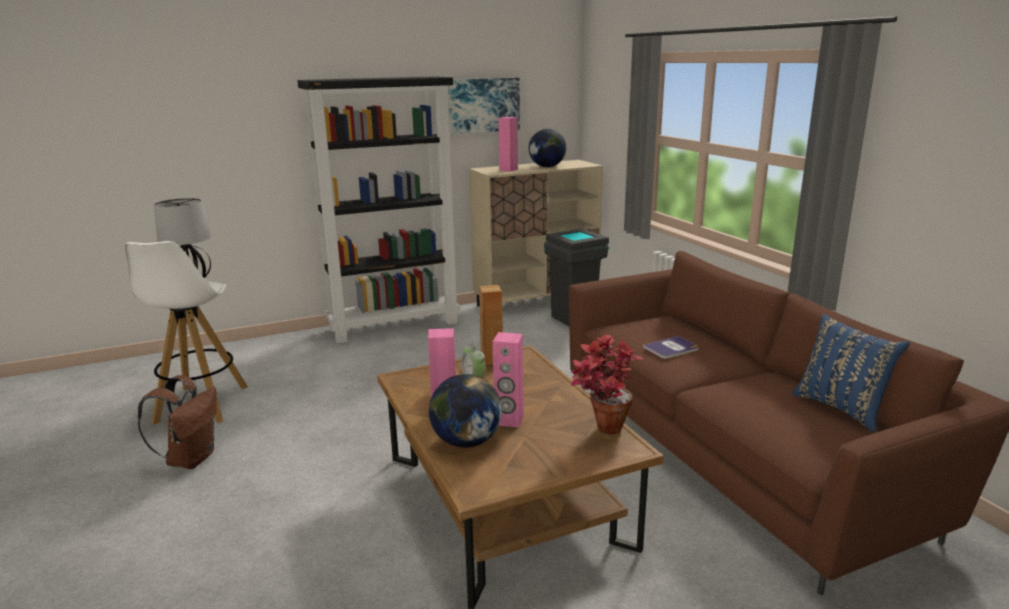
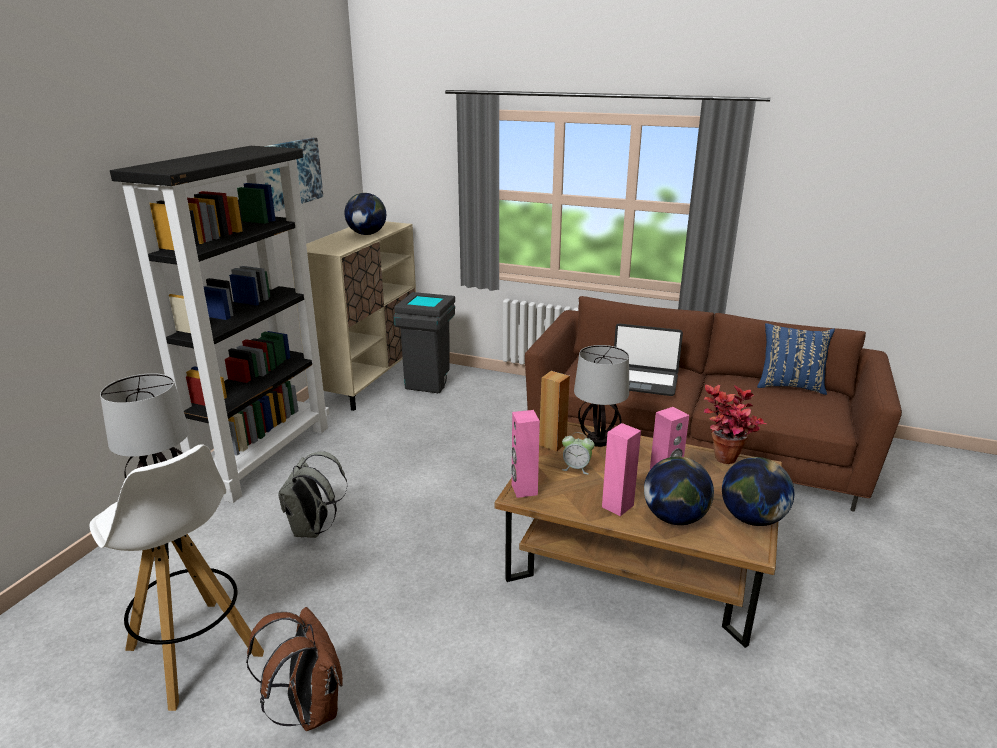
camera: 45 degrees left, 5 degrees up
pink speaker [499,117,518,172] -> pink speaker moved to [511,410,540,498]
book [643,336,699,359] -> laptop [614,324,683,396]
none -> grey backpack [278,452,347,538]
none -> table lamp [574,345,629,447]
none -> globe [722,457,794,526]

